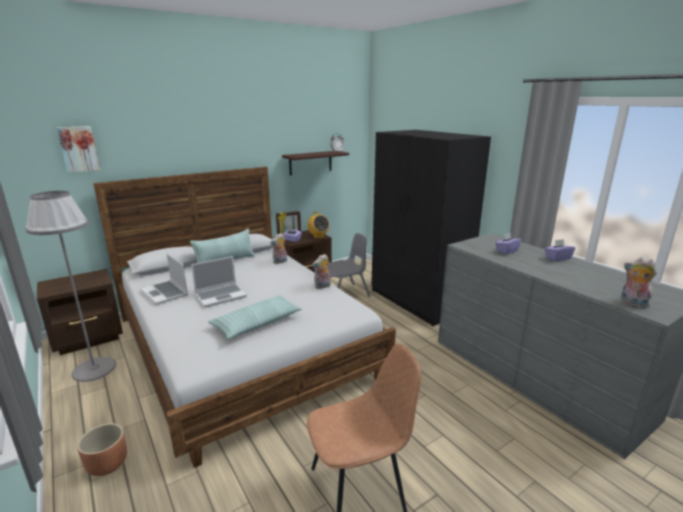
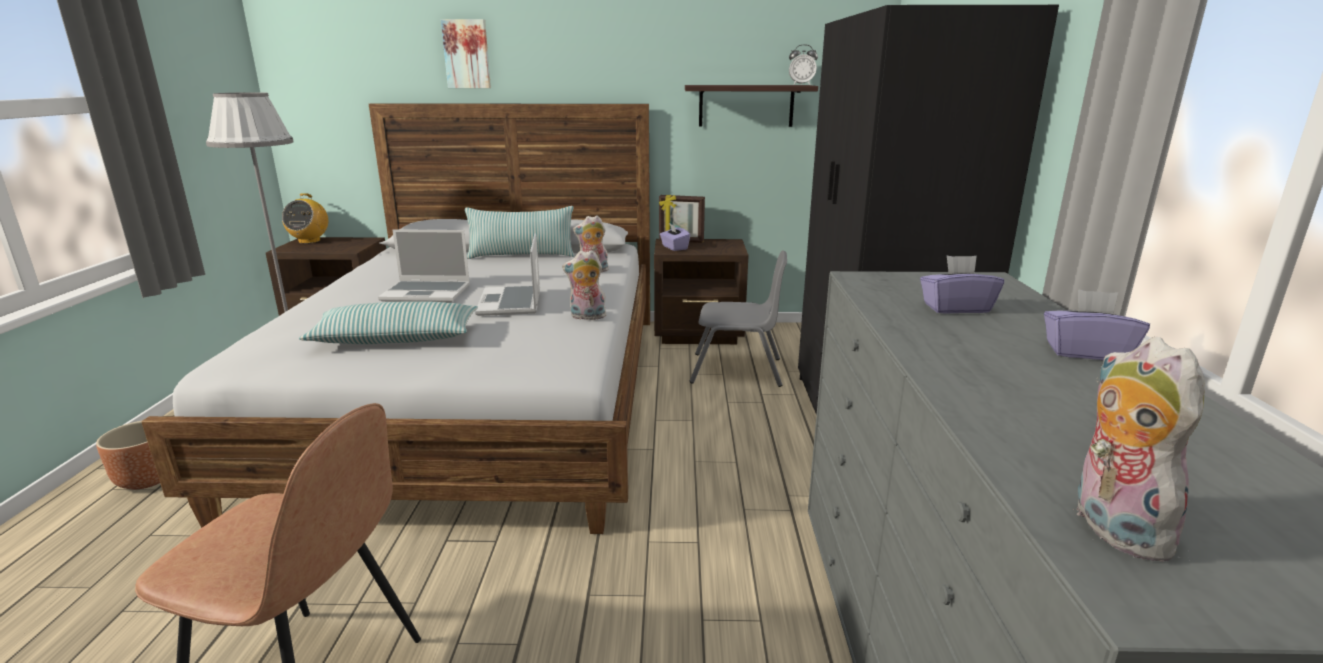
camera: 35 degrees right, 0 degrees up
picture [57,126,100,173] -> picture moved to [441,19,491,88]
laptop [141,253,188,305] -> laptop moved to [475,234,540,316]
radio [308,211,330,238] -> radio moved to [282,193,328,244]

